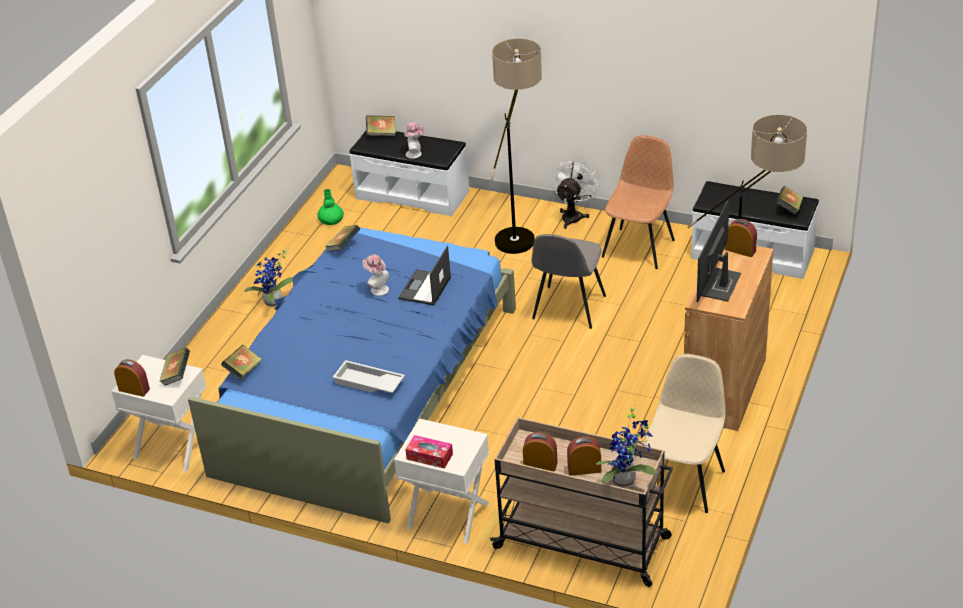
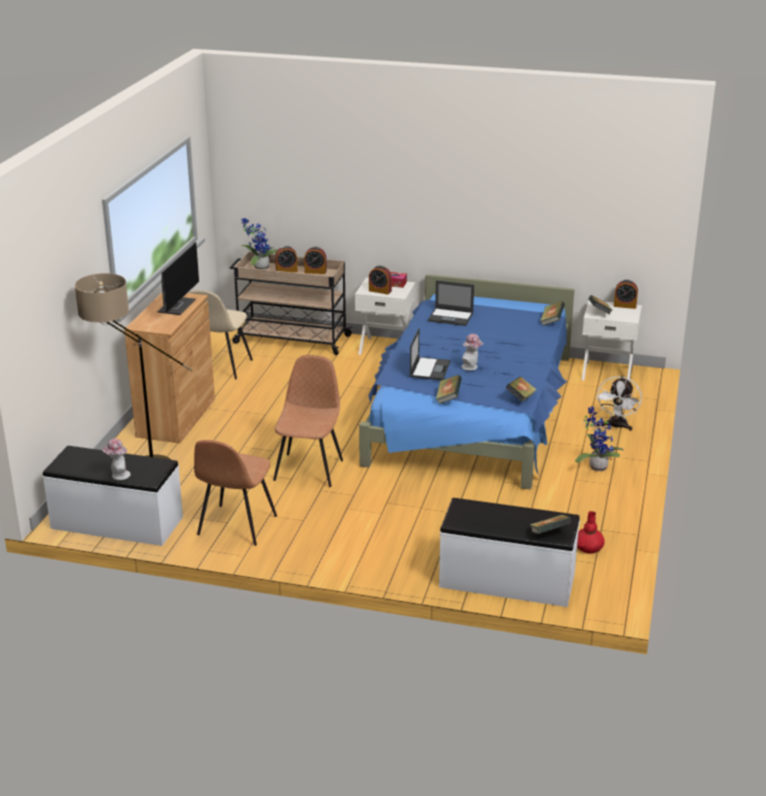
camera: 170 degrees right, 10 degrees down
green vase [318,189,344,225] -> red vase [577,511,605,554]
white tray [333,360,405,393] -> laptop [428,280,474,326]
hat [404,122,425,159] -> hat moved to [102,439,131,480]
floor lamp [491,38,542,254] -> none
grey chair [532,234,606,329] -> brown chair [273,355,343,487]
white fan [554,158,599,229] -> white fan moved to [596,376,642,431]
alarm clock [725,219,757,257] -> alarm clock moved to [369,265,392,295]
book [776,186,803,214] -> book moved to [436,375,462,404]

